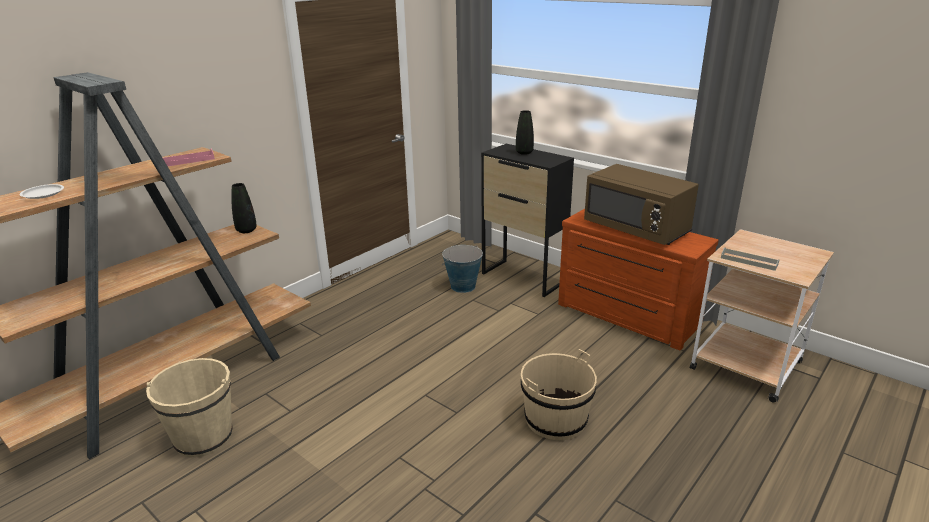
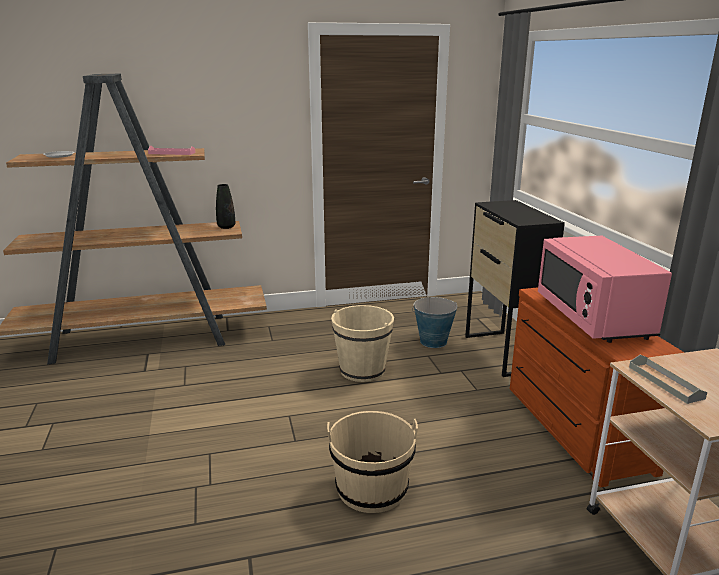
camera: 35 degrees right, 5 degrees down
beige bucket [146,358,233,458] -> beige bucket moved to [331,305,394,382]
black vase [516,110,534,155] -> none
brown microwave [584,164,699,245] -> pink microwave [538,236,672,343]

